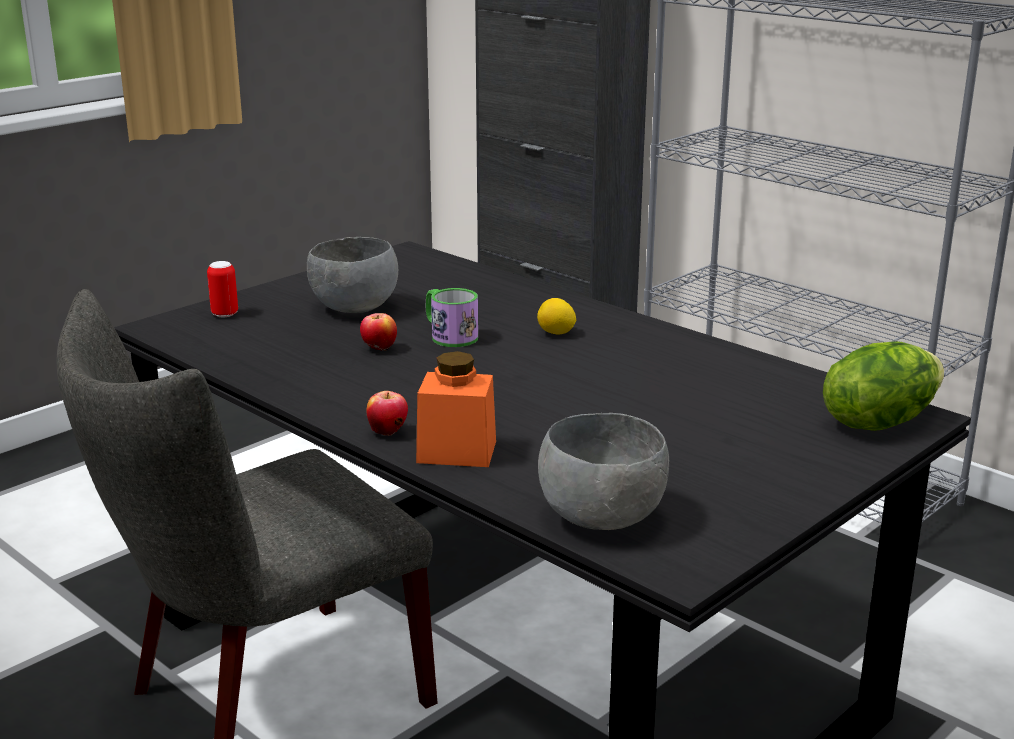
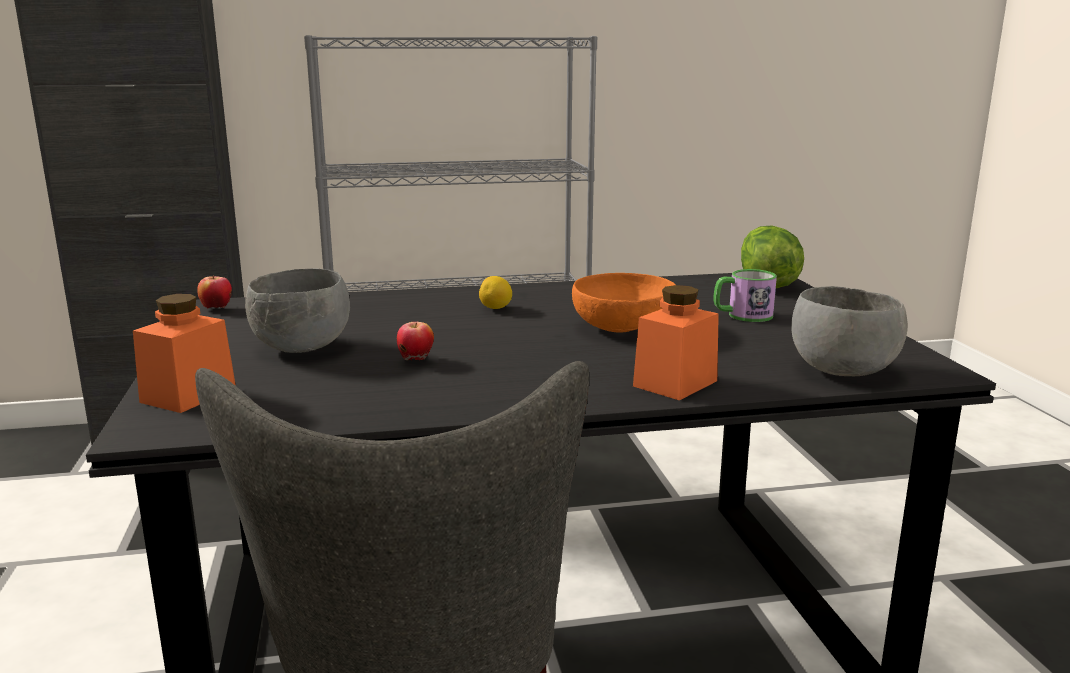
camera: 55 degrees left, 5 degrees down
can [207,261,238,317] -> orange jar [133,294,236,413]
apple [366,391,408,436] -> apple moved to [197,276,232,308]
mug [426,288,478,347] -> mug moved to [714,269,777,322]
none -> orange bowl [572,273,676,333]

